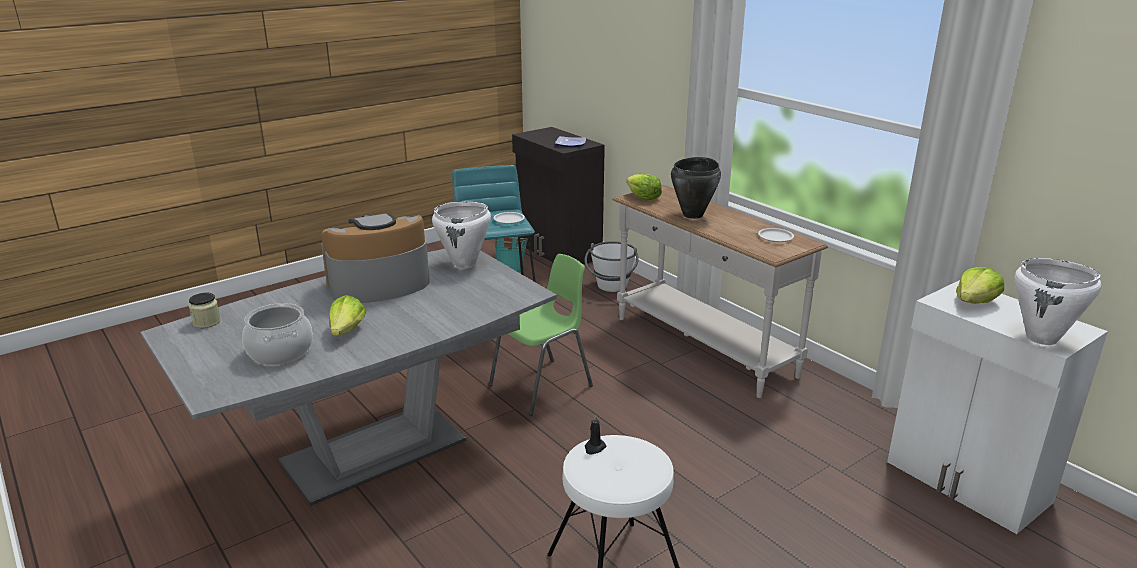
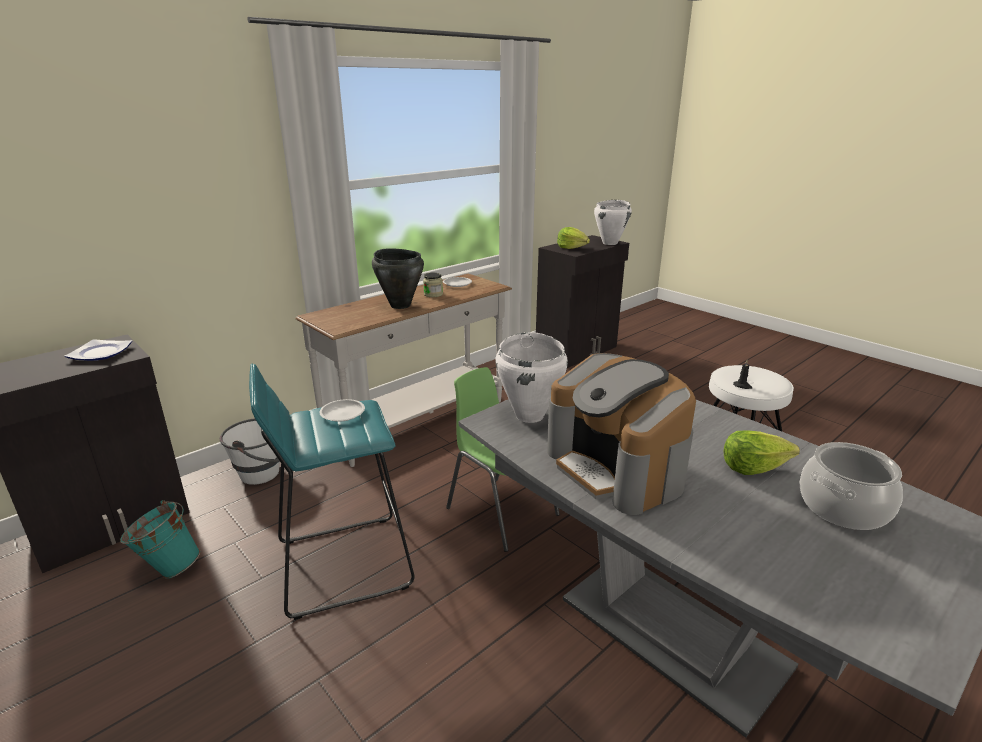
camera: 95 degrees left, 0 degrees up
jar [189,292,221,328] -> jar moved to [423,273,443,297]
lettuce [626,174,662,201] -> none
white cabinet [887,280,1108,534] -> black cabinet [536,235,629,368]

